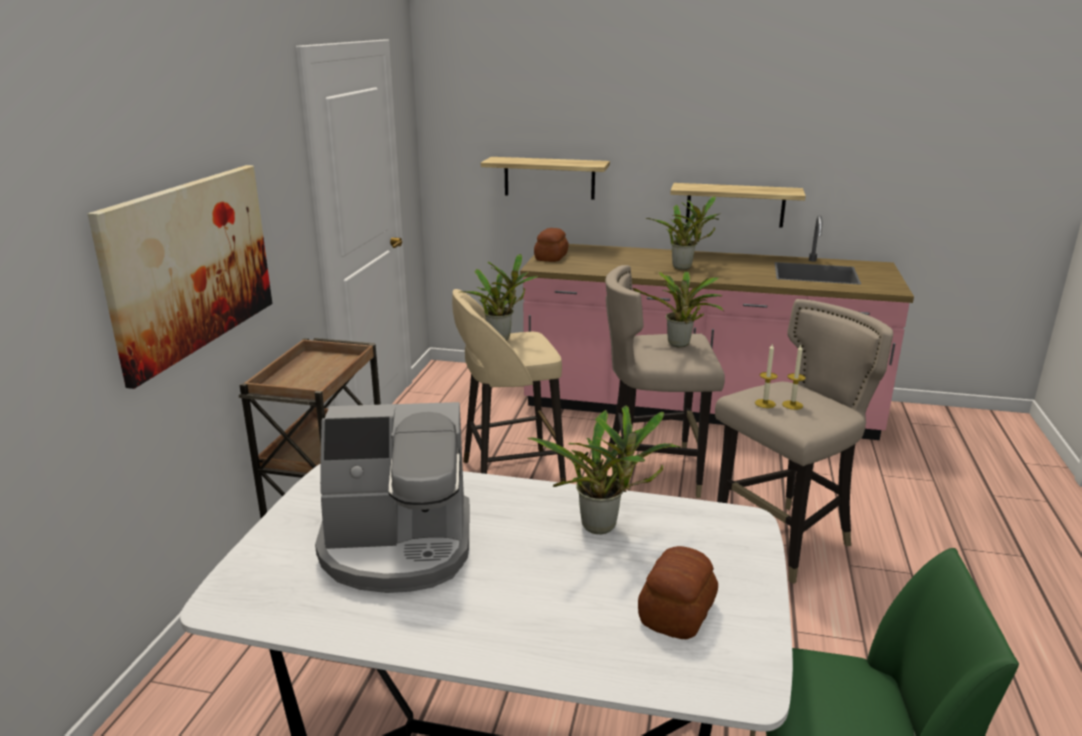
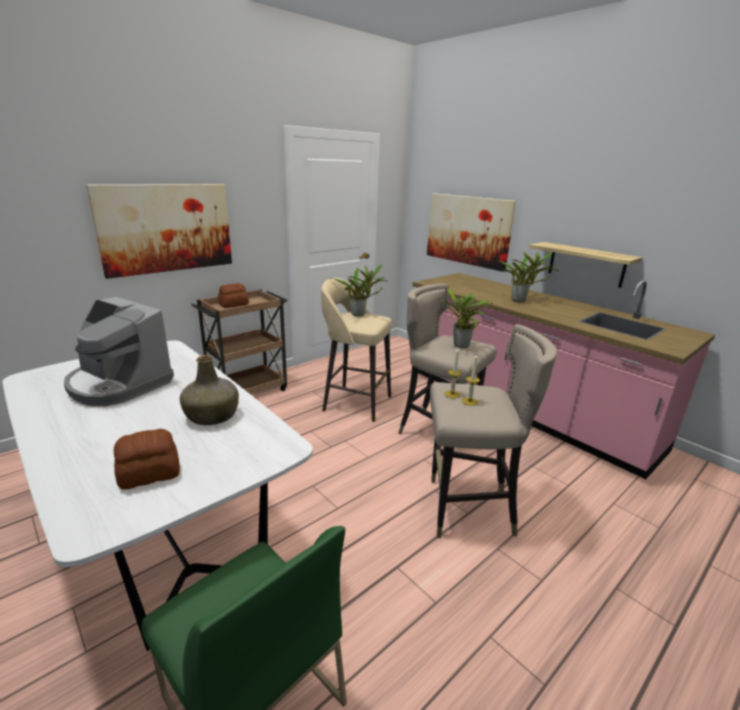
camera: 35 degrees right, 0 degrees up
shelf [481,157,610,200] -> picture [427,193,516,272]
potted plant [527,405,681,534] -> green bottle [180,355,239,425]
bread [534,228,568,262] -> bread moved to [218,283,249,308]

